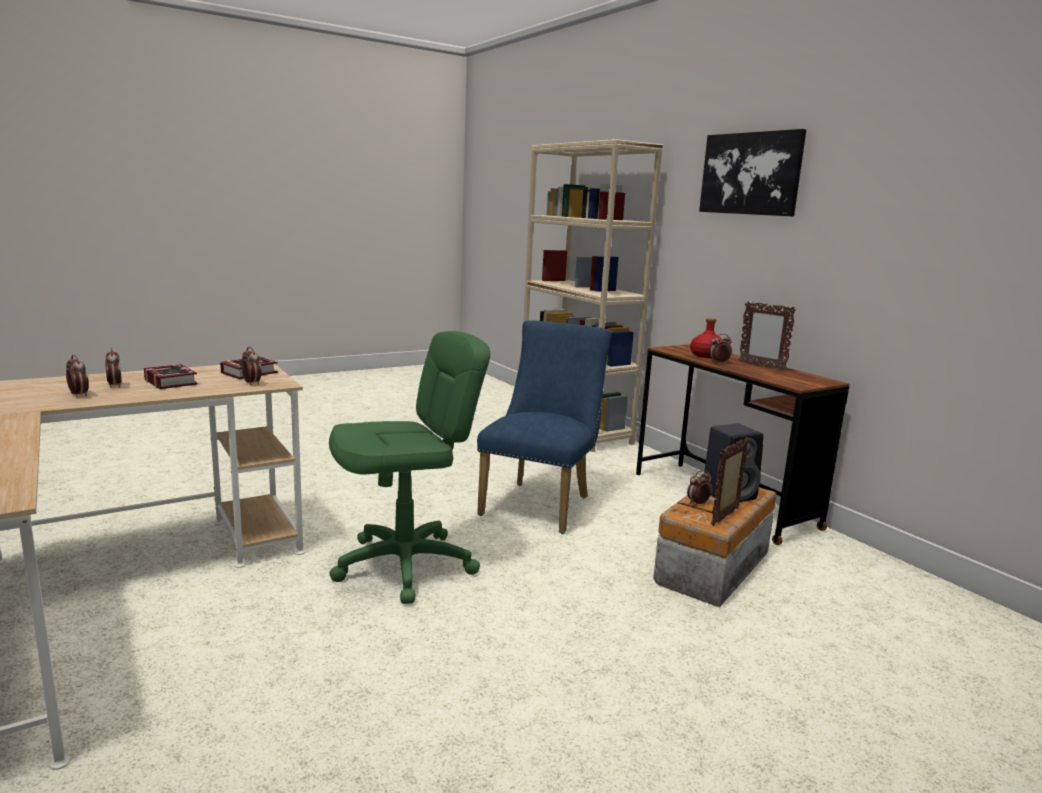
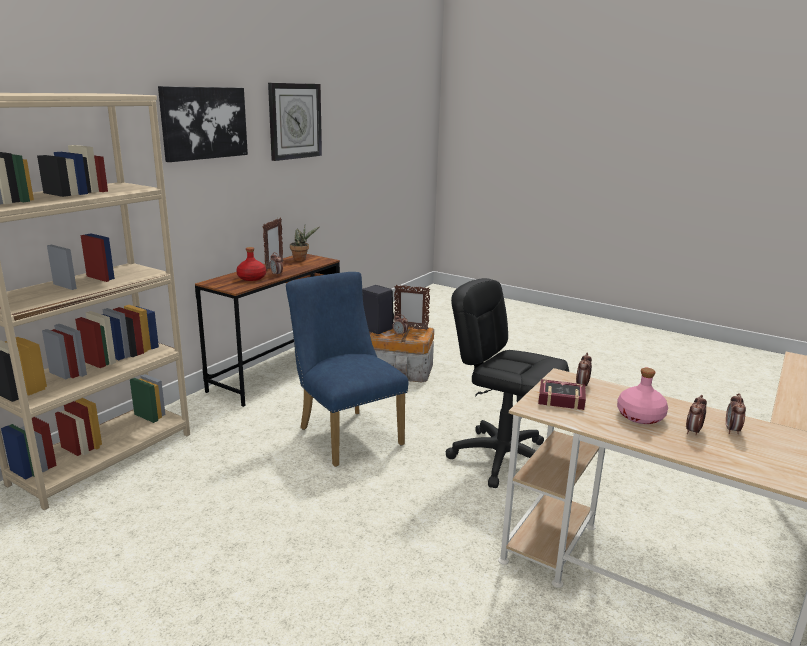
camera: 115 degrees left, 5 degrees up
book [144,364,198,389] -> pink bottle [617,368,668,424]
green office chair [329,331,490,604] -> black office chair [446,278,569,488]
blue chair [477,320,612,534] -> blue chair turned 60 degrees clockwise [286,272,408,467]
none -> wall clock [268,83,322,161]
none -> potted plant [290,226,320,261]

